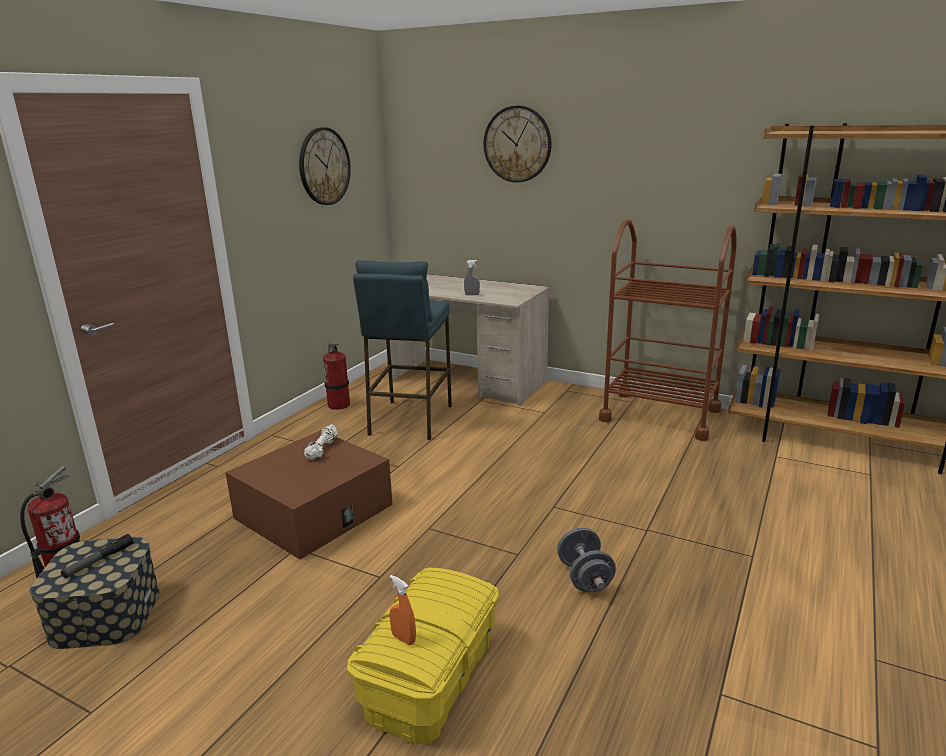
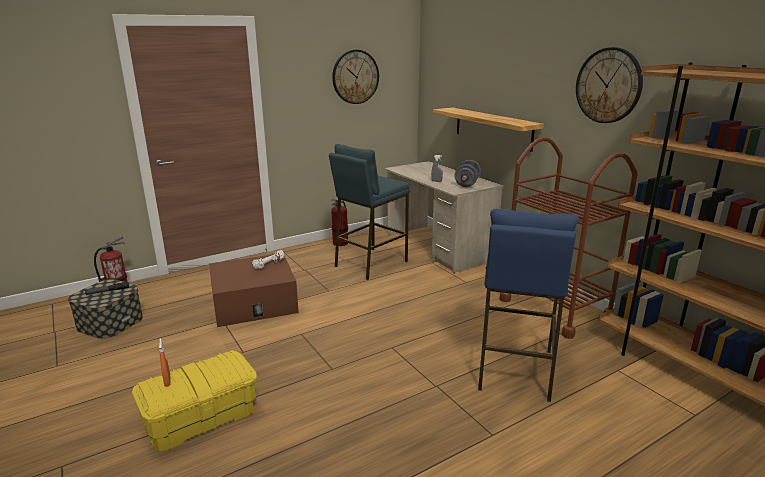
camera: 30 degrees right, 0 degrees up
wall clock [483,106,552,183] -> wall clock moved to [576,47,643,123]
grey dumbbell [557,527,616,592] -> grey dumbbell moved to [454,160,481,187]
none -> shelf [433,108,544,152]
none -> blue stool [478,209,579,402]

